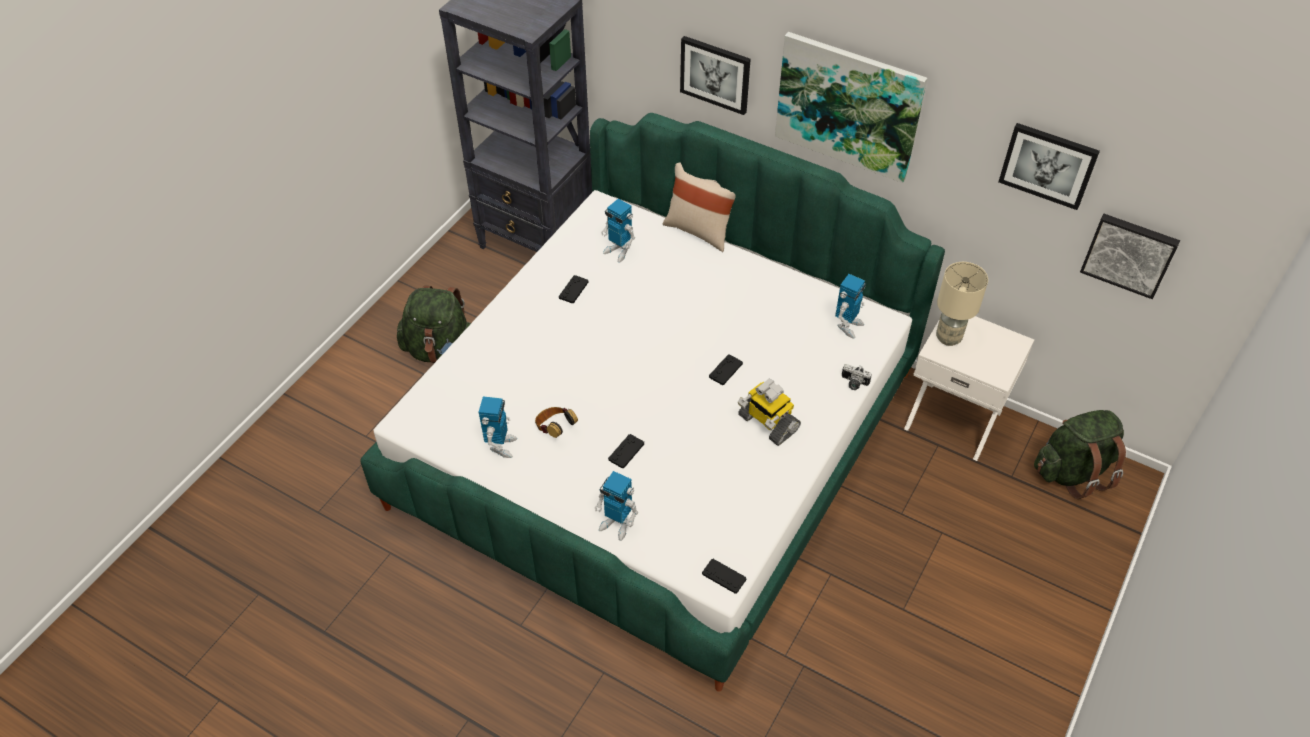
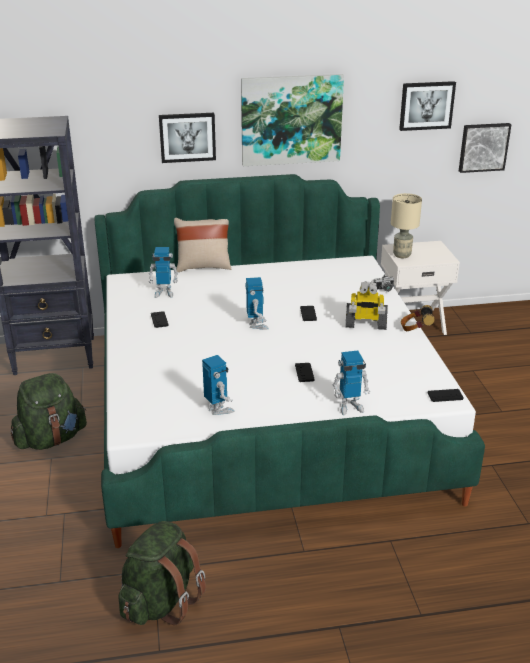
camera: 40 degrees left, 20 degrees down
headphones [535,407,578,438] -> headphones moved to [401,305,435,331]
toy robot [835,274,866,339] -> toy robot moved to [246,277,269,330]
green backpack [1034,410,1126,499] -> green backpack moved to [118,521,206,625]

